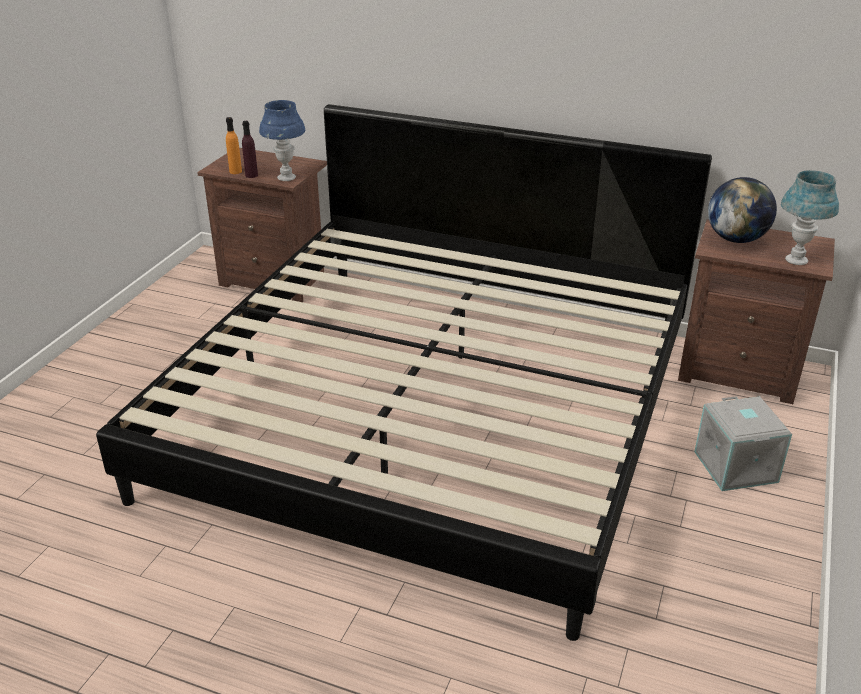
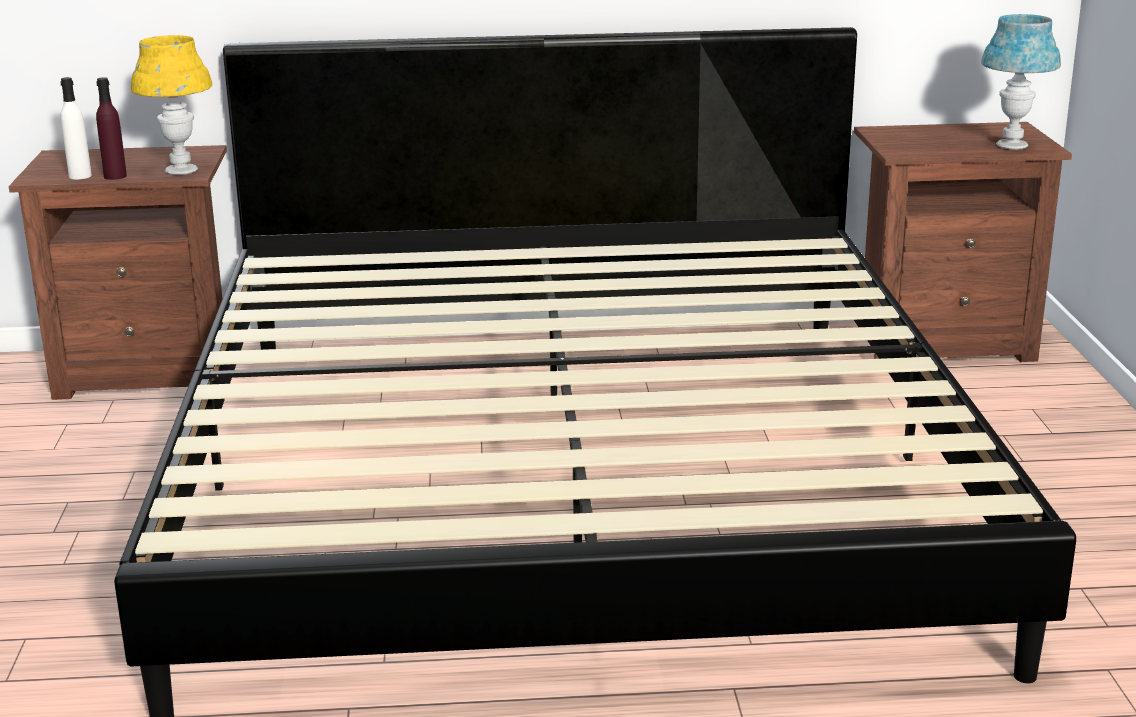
camera: 25 degrees left, 10 degrees down
orange bottle [226,117,242,174] -> white bottle [60,77,92,179]
blue table lamp [259,100,305,181] -> yellow table lamp [131,35,212,175]
grey storage box [694,396,792,491] -> none
globe [708,177,777,243] -> none

